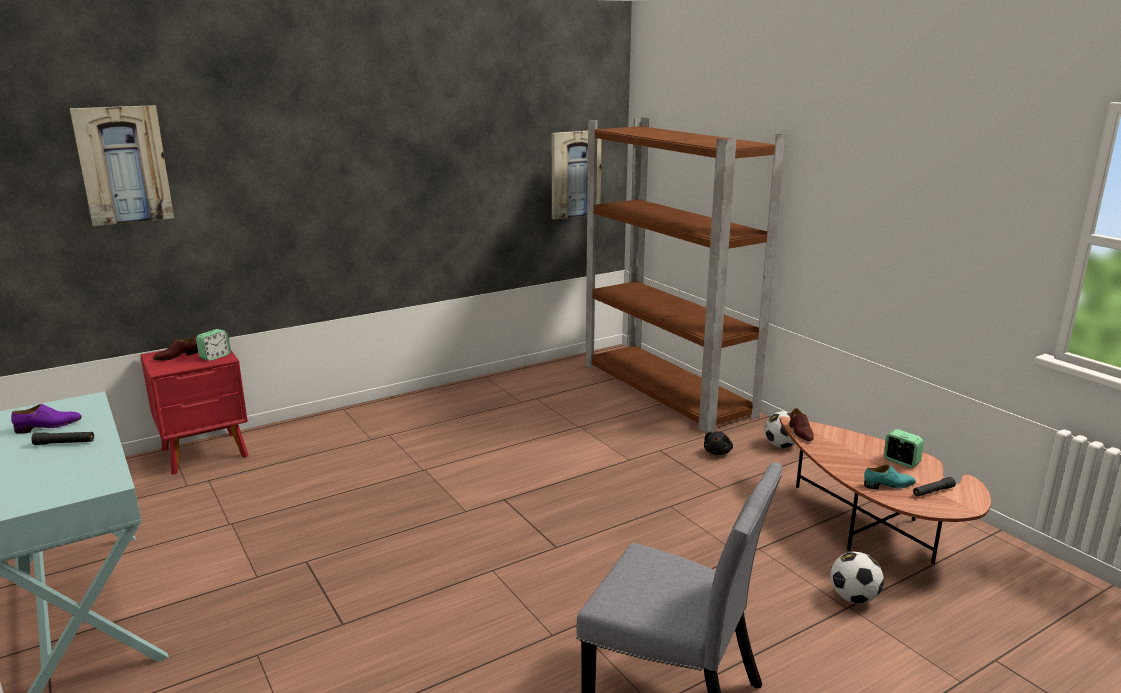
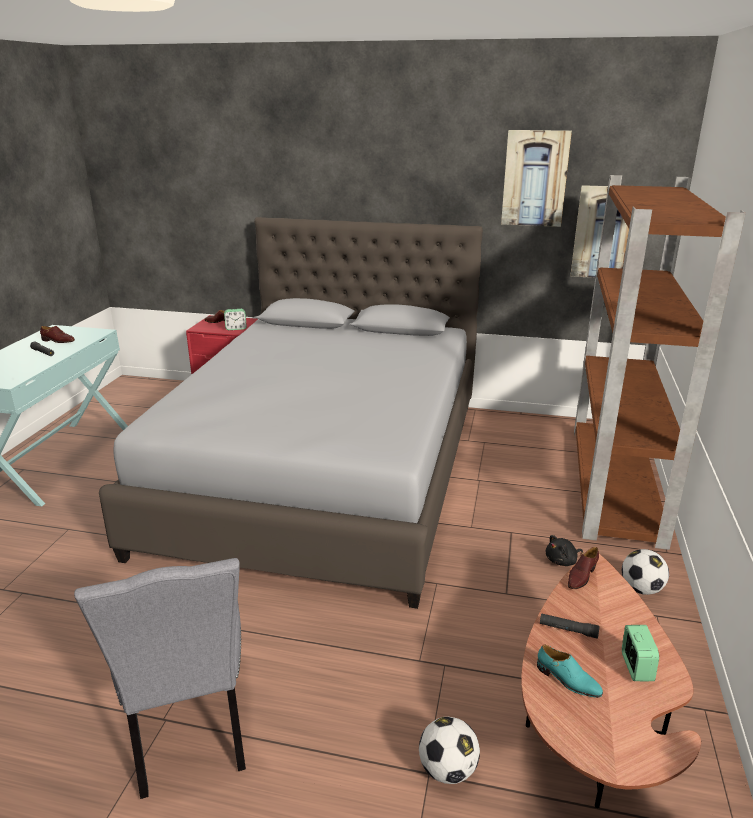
camera: 45 degrees right, 5 degrees up
purple shoe [11,404,82,434] -> brown shoe [40,326,75,343]
picture [70,105,174,226] -> picture moved to [501,130,572,227]
black flashlight [913,477,956,497] -> black flashlight moved to [540,613,600,639]
none -> grey bed [99,217,483,609]

